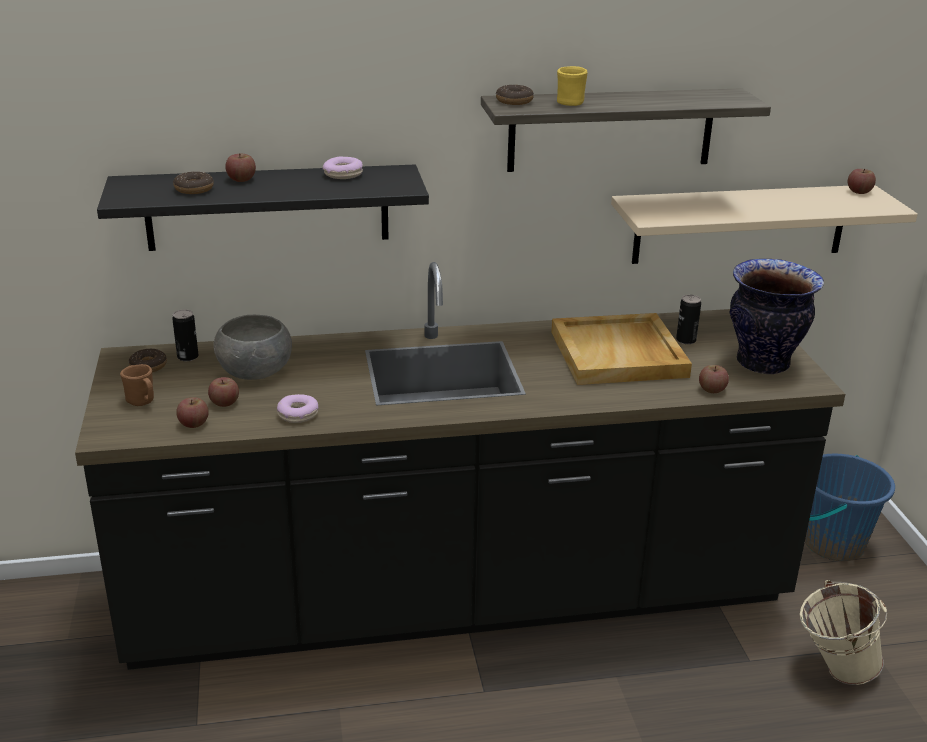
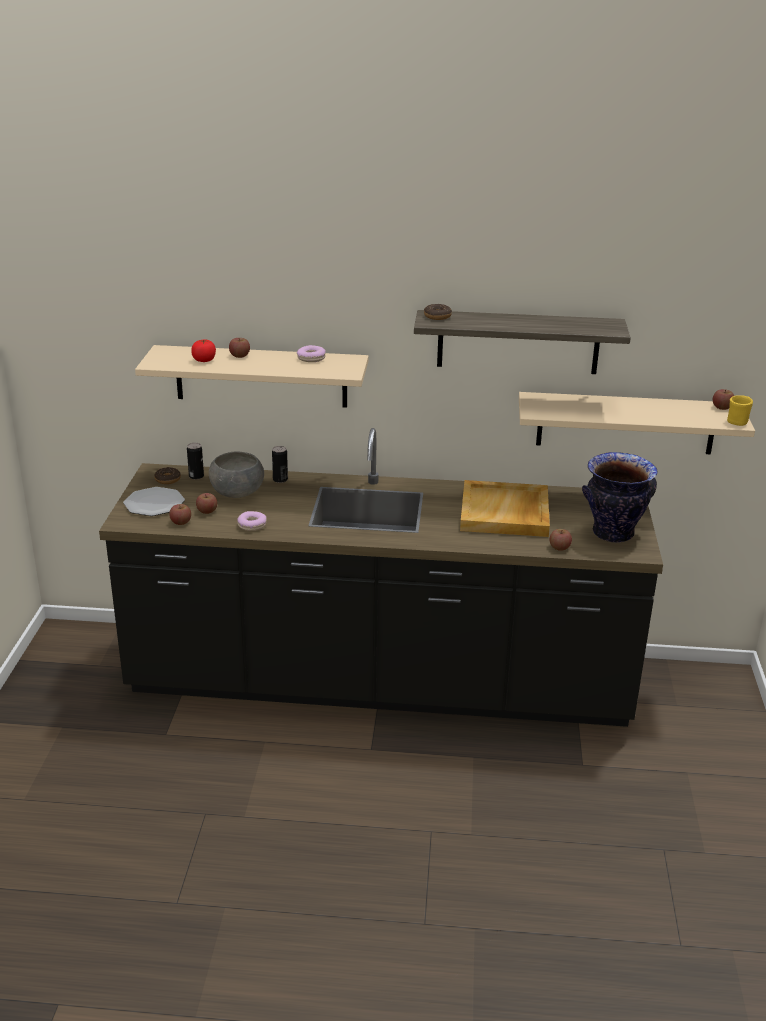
camera: 15 degrees right, 0 degrees up
black shelf [97,165,429,251] -> beige shelf [135,345,369,408]
brown mug [120,364,154,406] -> plate [123,487,185,516]
donut [173,172,214,194] -> tomato [191,339,216,362]
yellow mug [557,66,587,106] -> yellow mug moved to [727,395,753,426]
can [676,295,701,344] -> can moved to [272,446,288,483]
beige bucket [800,580,887,685] -> none
blue bucket [805,453,895,561] -> none

